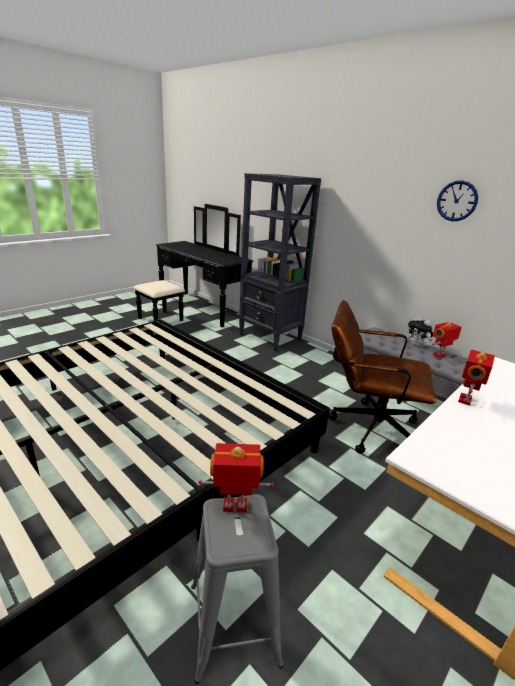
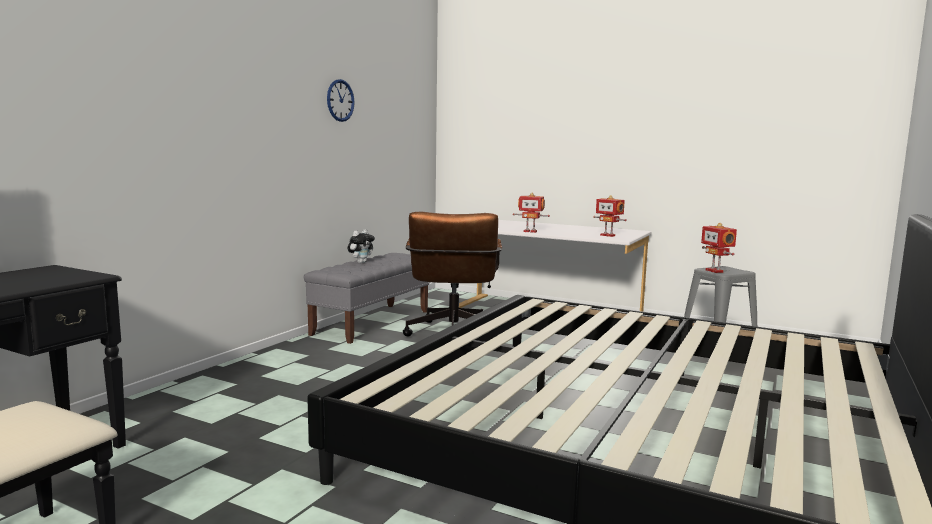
camera: 105 degrees left, 15 degrees down
black bookcase [239,173,321,351] -> none
toy robot [432,322,462,358] -> toy robot moved to [593,195,627,237]

